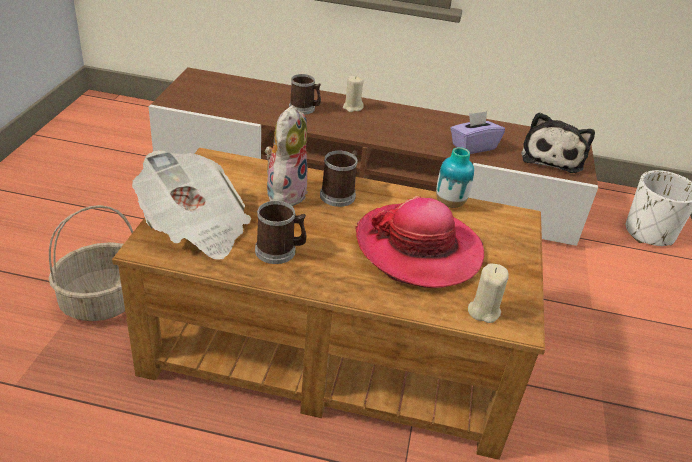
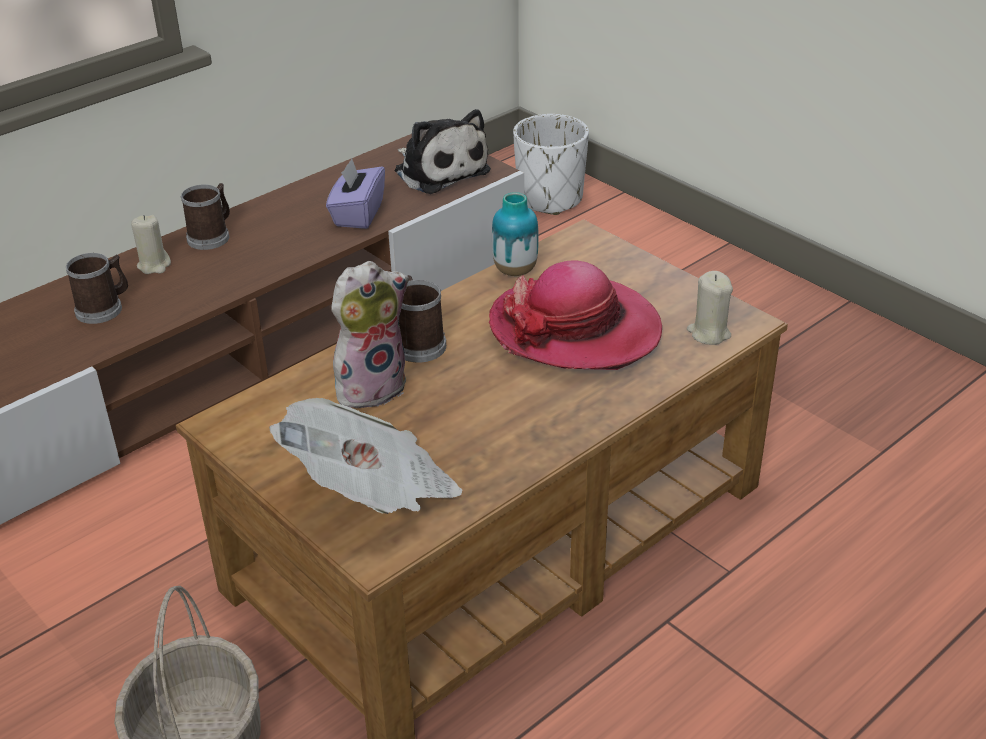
camera: 50 degrees left, 0 degrees up
mug [255,201,307,264] -> mug moved to [181,183,230,250]
plush toy [265,105,308,206] -> plush toy turned 90 degrees clockwise [331,261,409,408]

